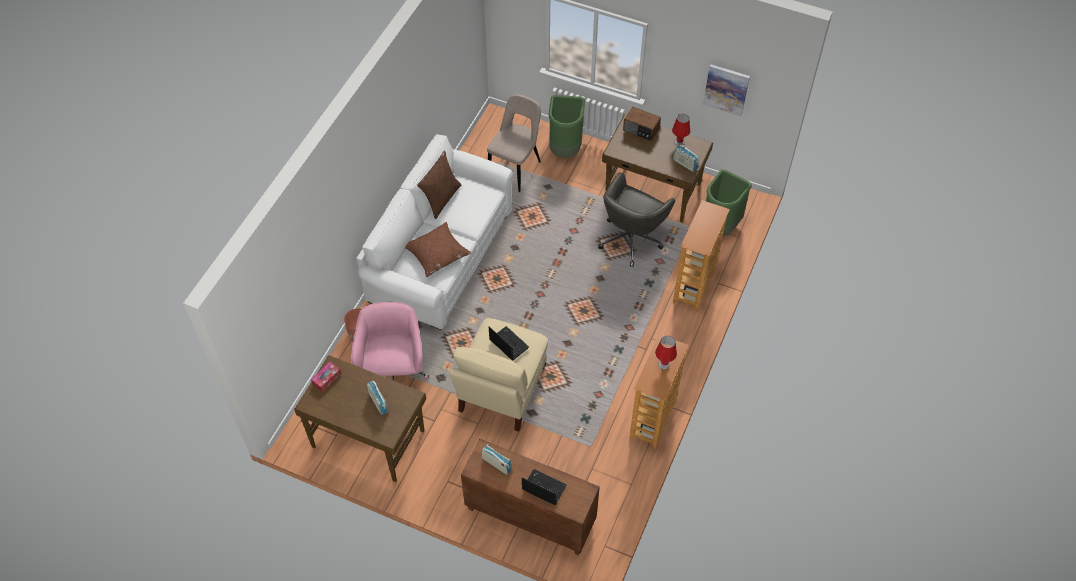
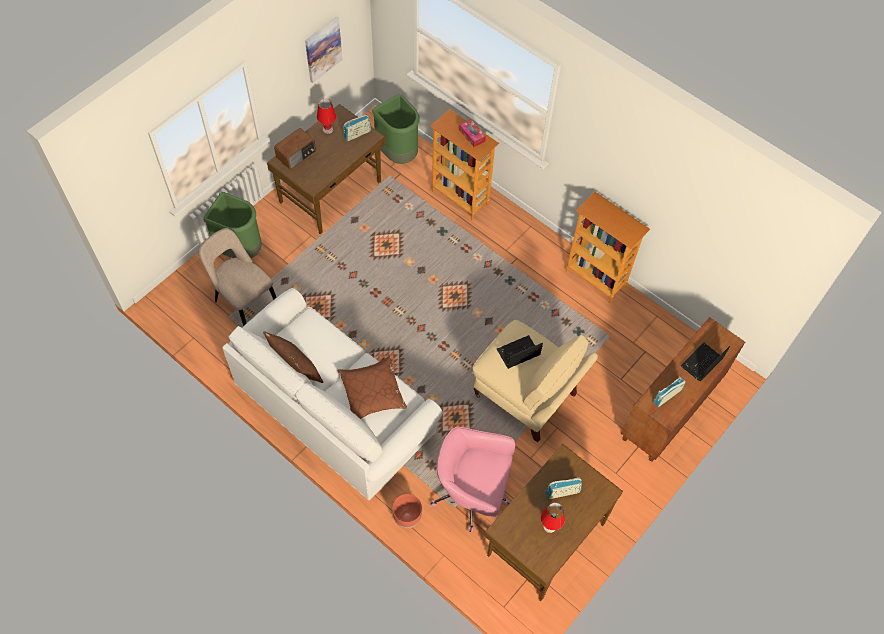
camera: 75 degrees left, 5 degrees up
tissue box [311,362,341,392] -> tissue box moved to [459,119,486,147]
grey office chair [598,172,675,267] -> none
red table lamp [655,336,677,369] -> red table lamp moved to [541,503,565,533]

